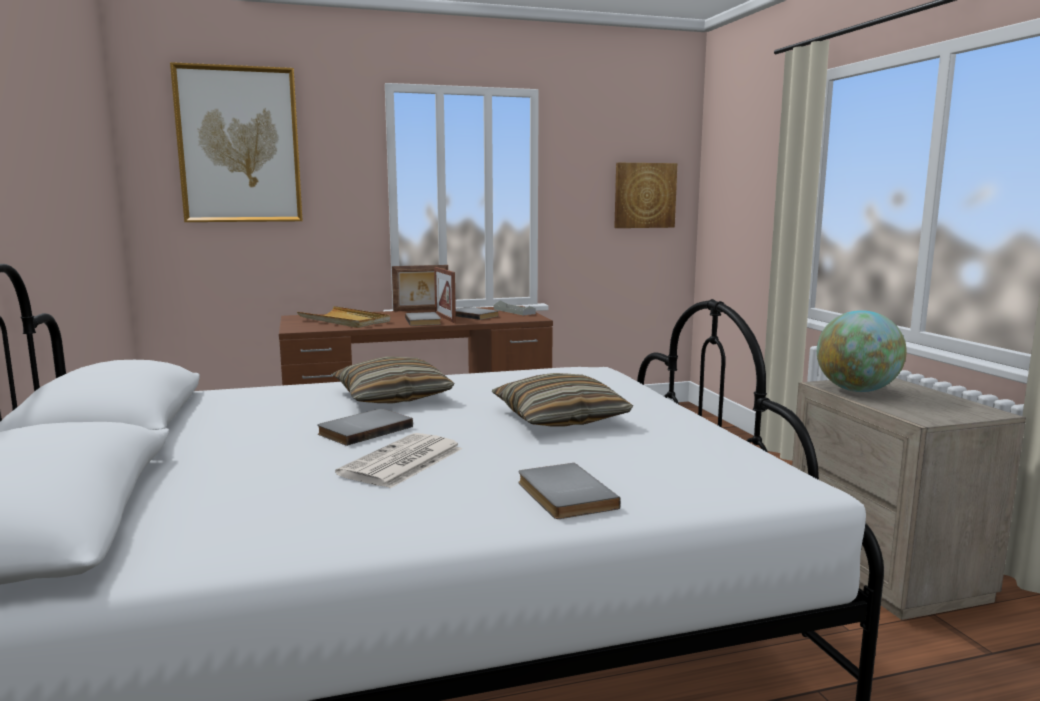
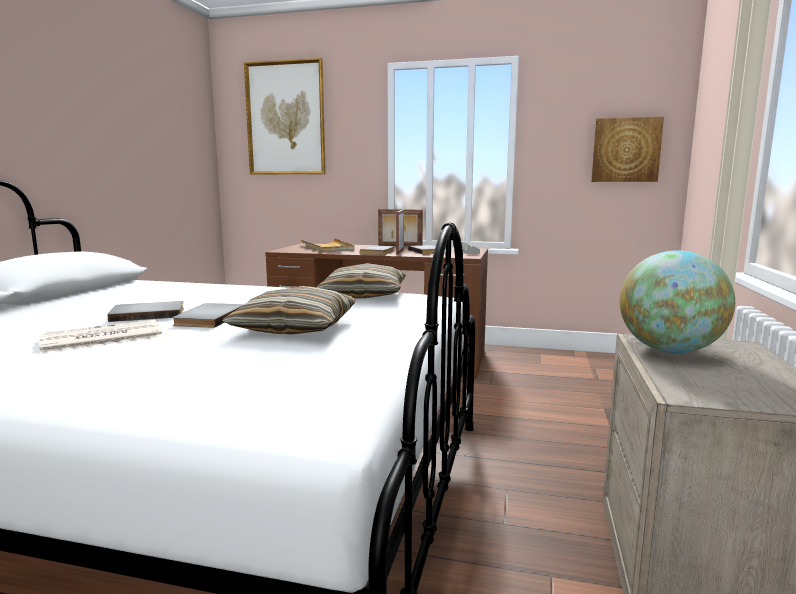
camera: 30 degrees right, 0 degrees up
pillow [332,357,455,403] -> pillow moved to [316,263,406,299]
grey book [518,463,621,519] -> grey book moved to [172,303,244,328]

